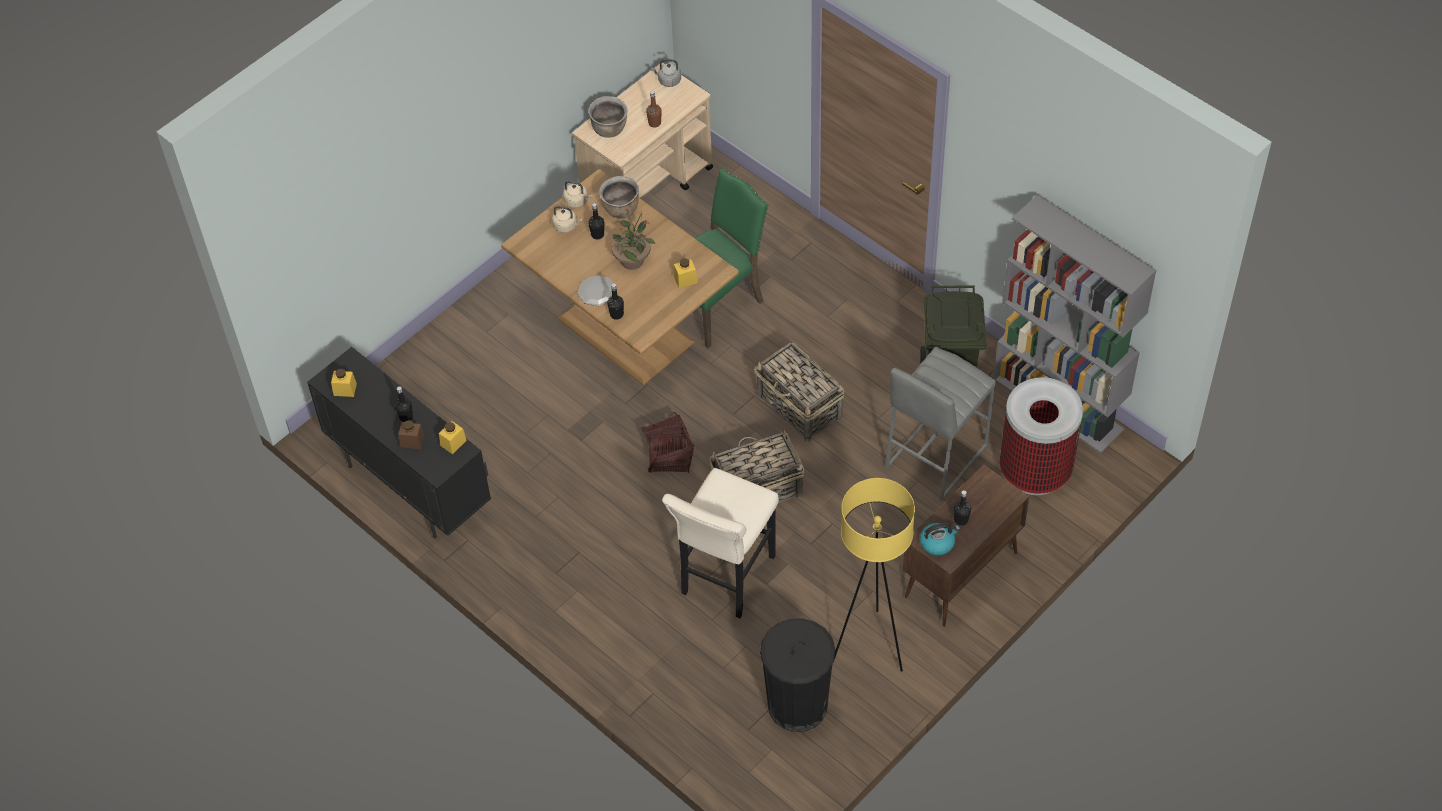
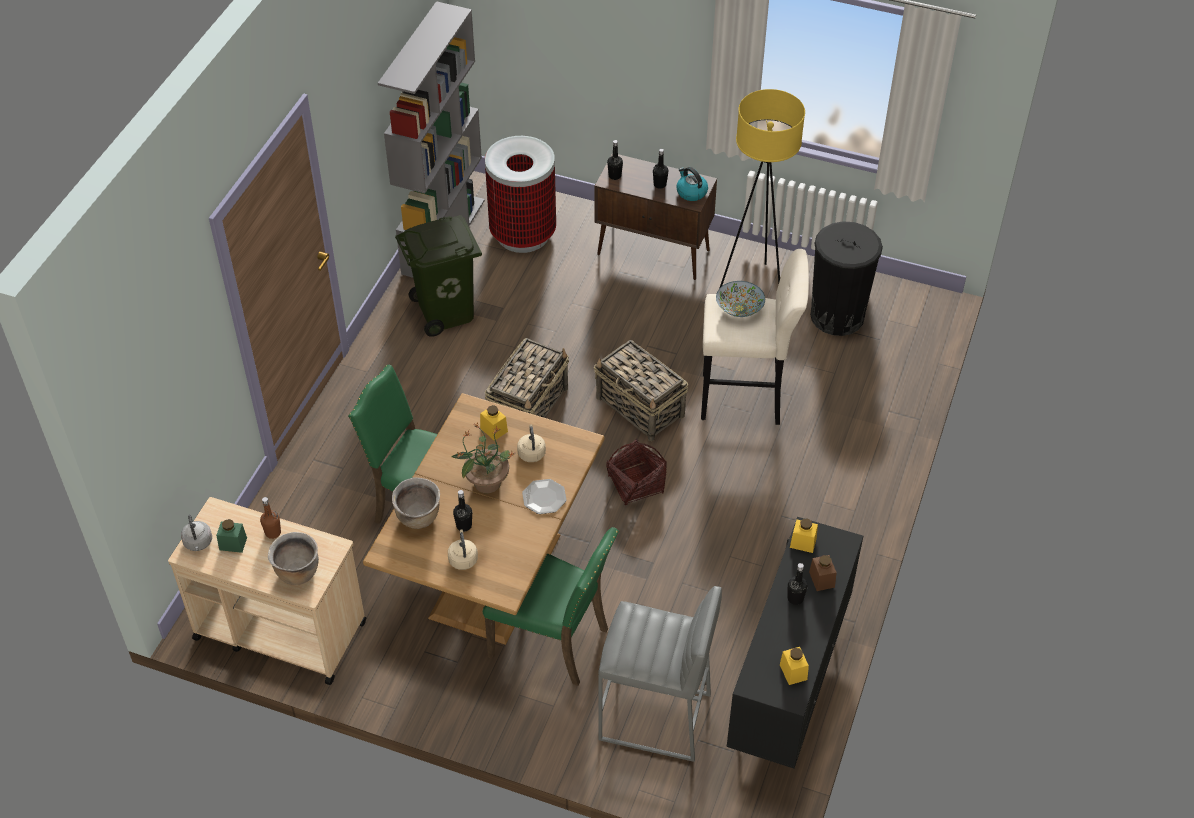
camera: 115 degrees left, 5 degrees down
beige kettle [563,181,593,208] -> beige kettle moved to [517,425,546,462]
black bottle [607,283,624,320] -> black bottle moved to [607,140,623,180]
grey stool [885,347,996,501] -> grey stool moved to [598,586,722,762]
none -> green jar [216,519,247,553]
none -> green chair [483,527,619,686]
none -> bowl [716,281,765,317]

